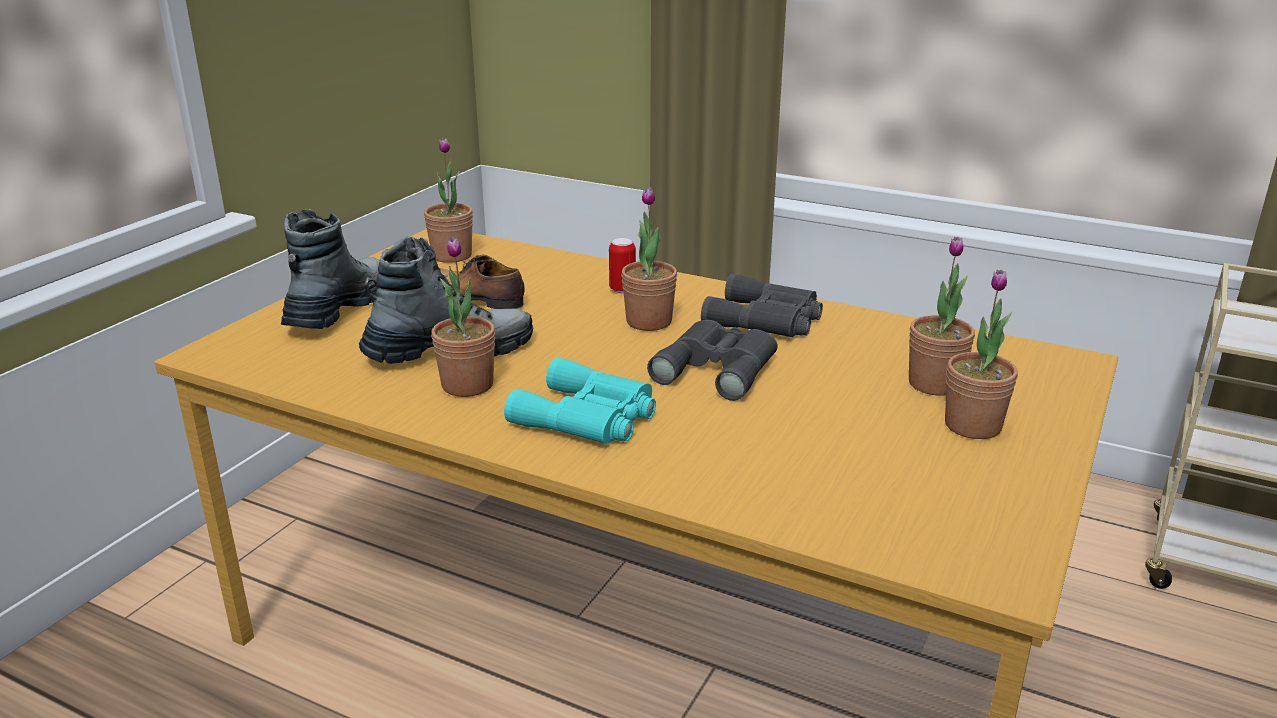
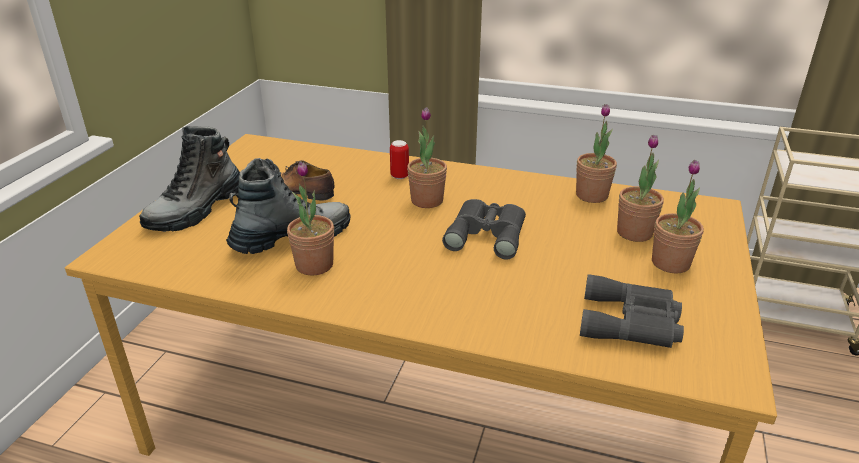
camera: 10 degrees left, 5 degrees up
boot [281,209,380,329] -> boot turned 150 degrees counterclockwise [139,126,240,232]
potted plant [424,138,473,263] -> potted plant moved to [576,104,617,203]
turquoise binoculars [504,358,656,444] -> none
grey binoculars [701,274,823,337] -> grey binoculars moved to [580,274,684,348]

